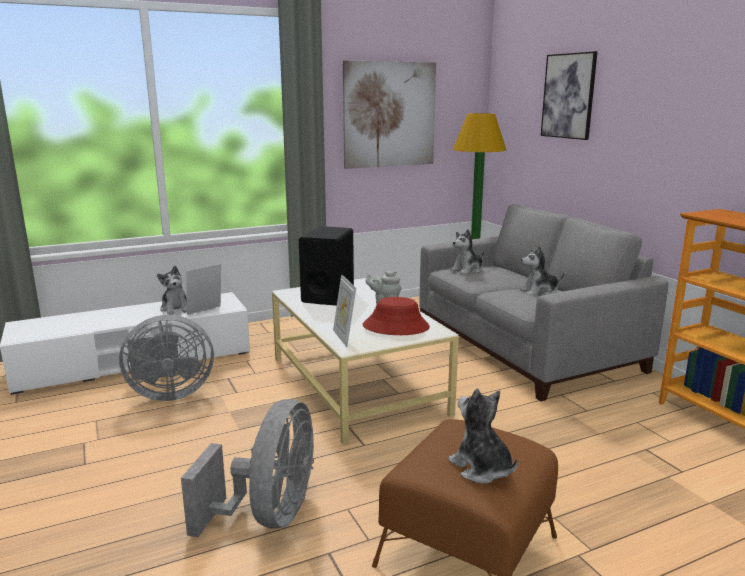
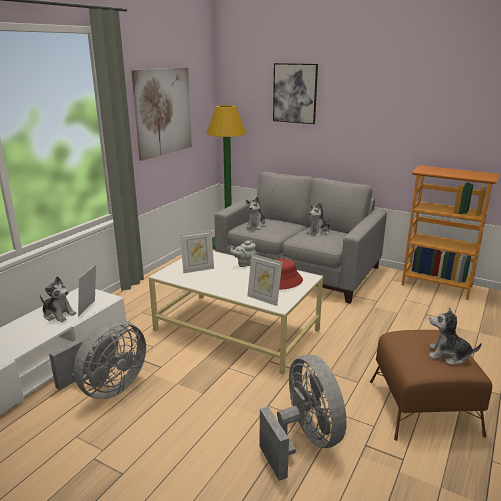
camera: 35 degrees left, 5 degrees up
black speaker [299,226,354,306] -> picture frame [180,230,214,273]

